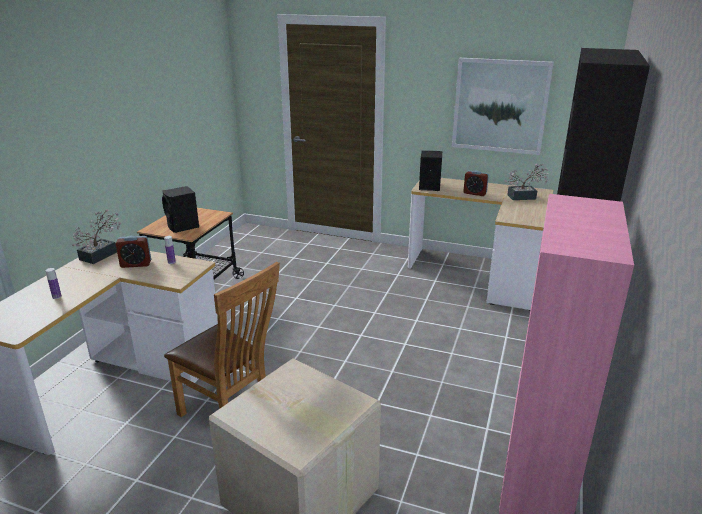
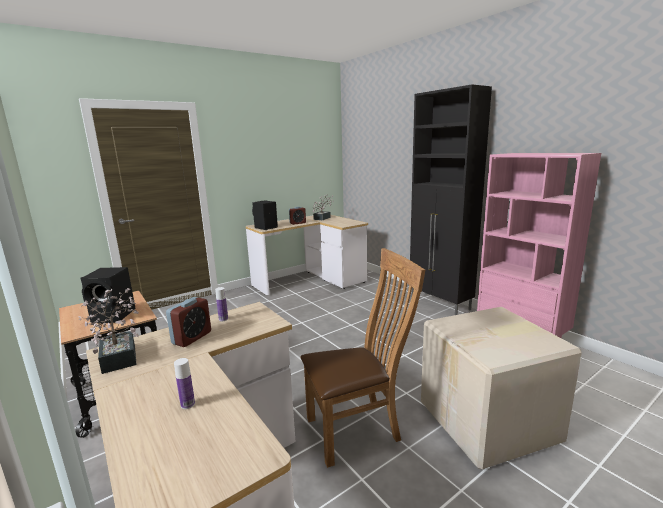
camera: 55 degrees left, 10 degrees down
picture [452,58,554,155] -> none

